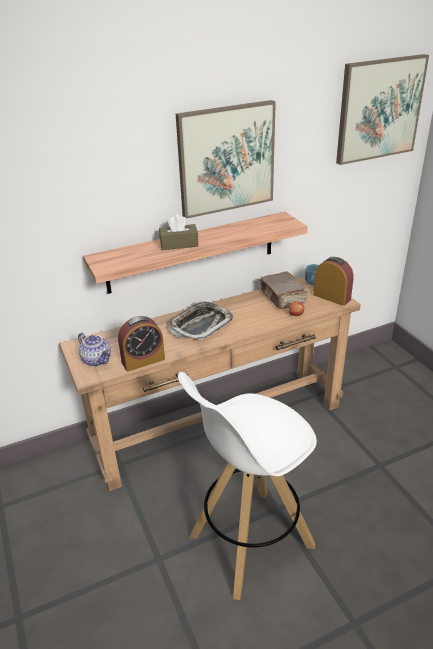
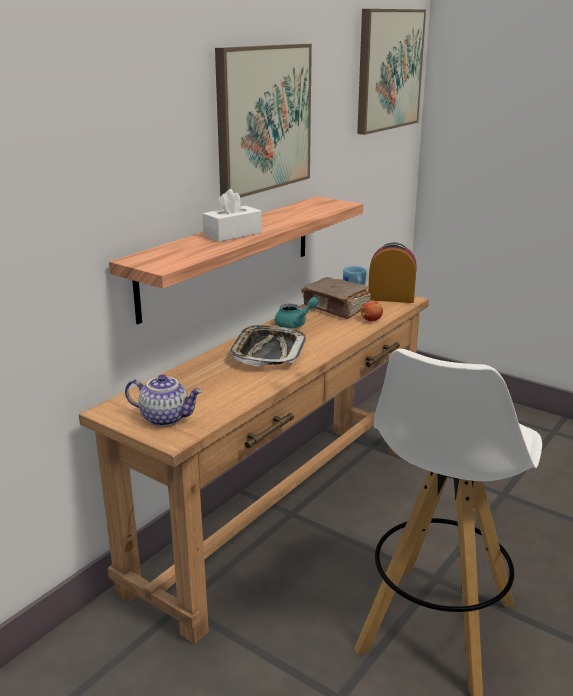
camera: 30 degrees left, 10 degrees down
alarm clock [118,316,165,372] -> none
brown tissue box [159,214,198,250] -> white tissue box [202,189,262,242]
none -> turquoise teapot [274,297,319,328]

